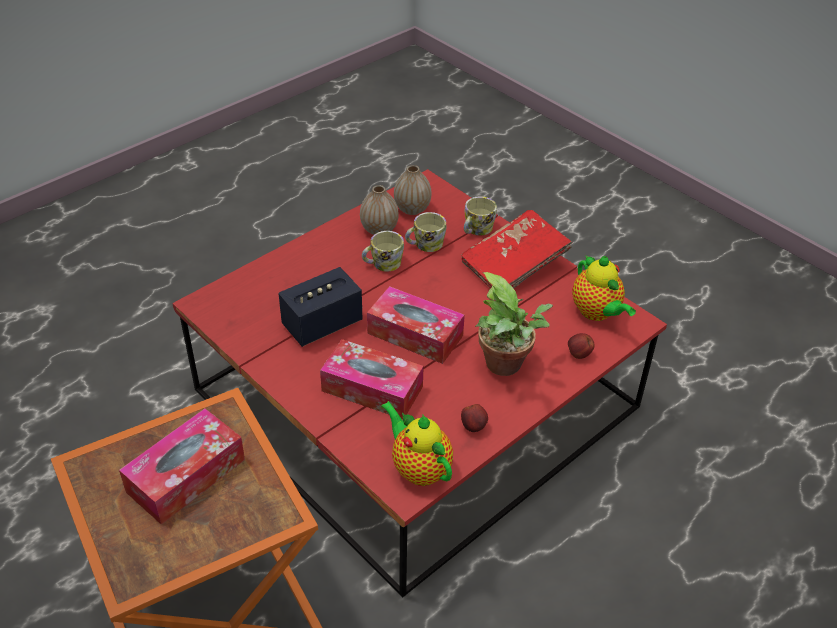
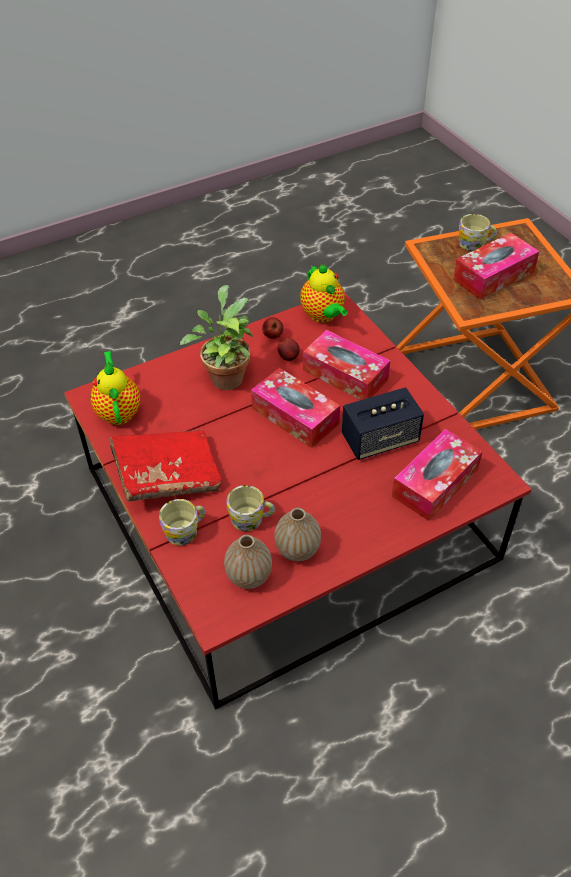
camera: 165 degrees left, 5 degrees up
mug [362,231,404,272] -> mug moved to [459,214,497,251]
apple [568,333,595,359] -> apple moved to [277,338,300,361]
none -> tissue box [392,429,483,521]

